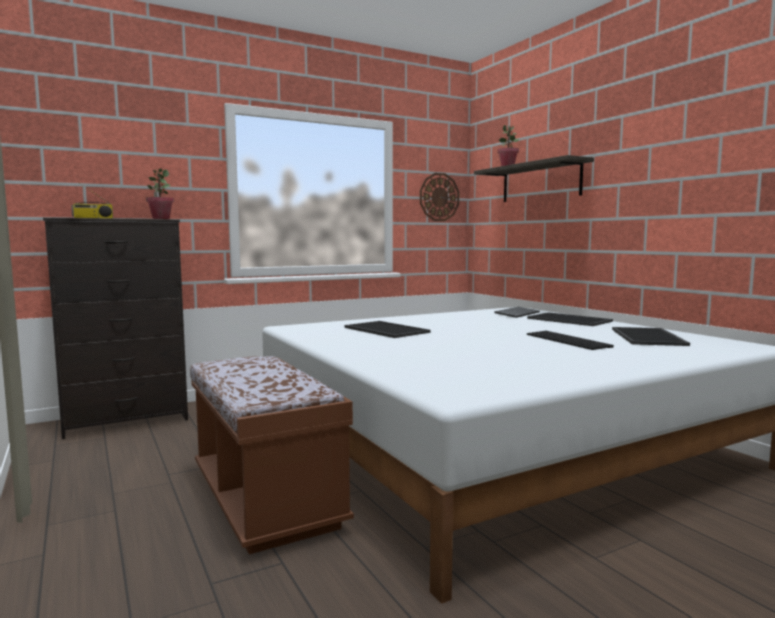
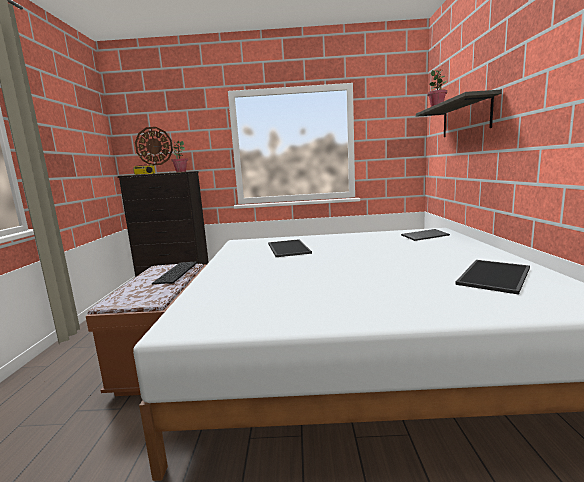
camera: 30 degrees right, 5 degrees up
wall clock [420,173,459,221] -> wall clock moved to [135,127,173,165]
tray [527,312,613,326] -> none
keyboard [527,331,614,350] -> keyboard moved to [152,261,197,284]

